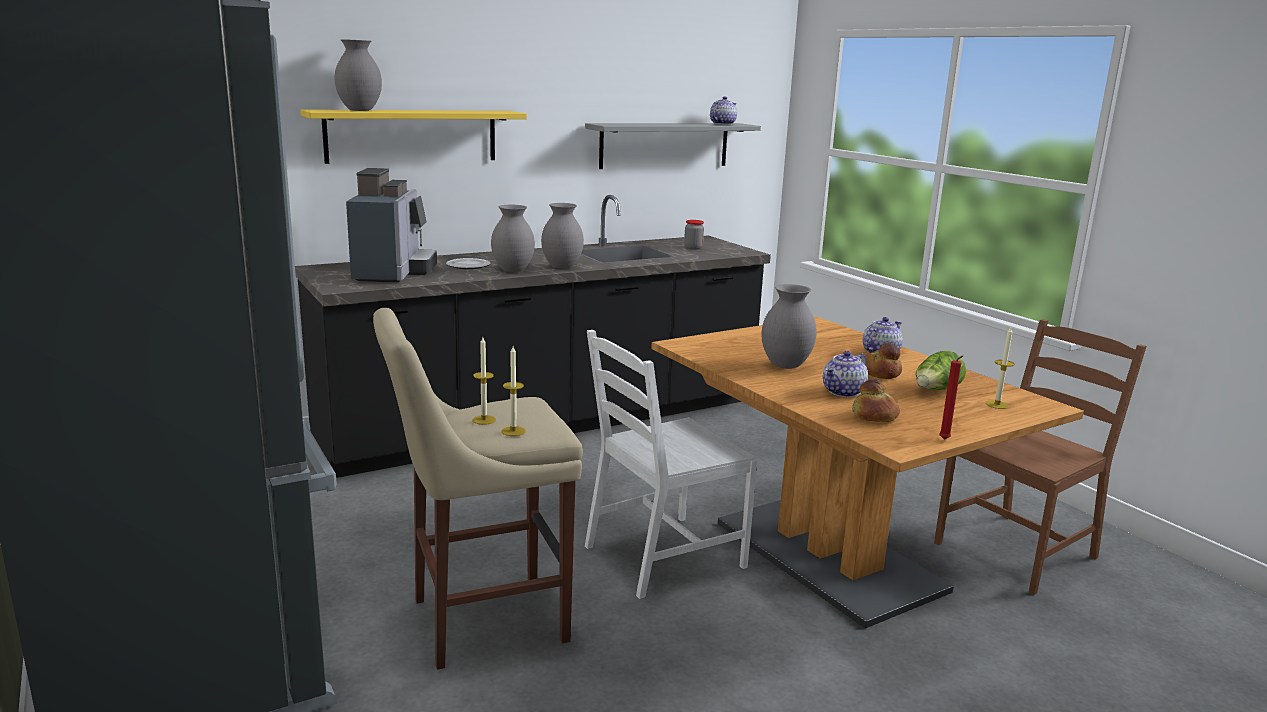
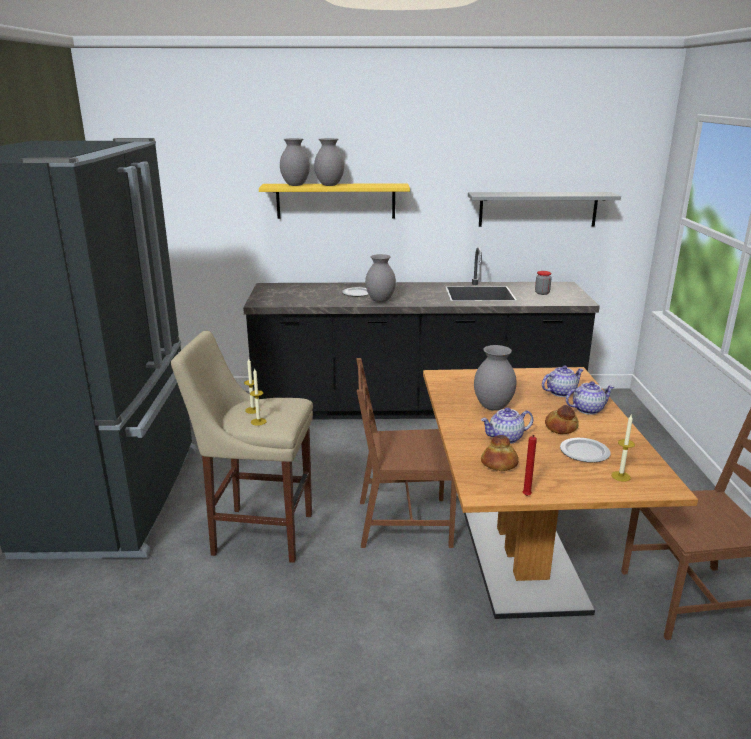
camera: 30 degrees right, 5 degrees up
coffee machine [346,168,437,282] -> none
grey vase [541,203,584,269] -> grey vase moved to [314,138,344,186]
white chair [585,330,757,599] -> brown chair [356,358,457,548]
teapot [710,96,737,125] -> teapot moved to [542,366,584,397]
lettuce [916,351,966,390] -> plate [560,438,611,463]

